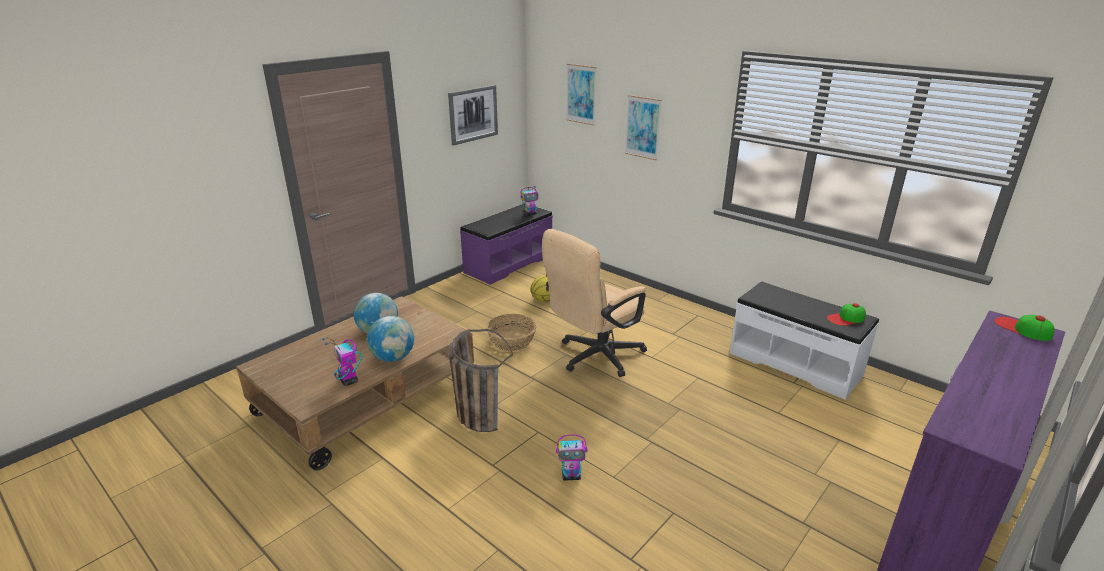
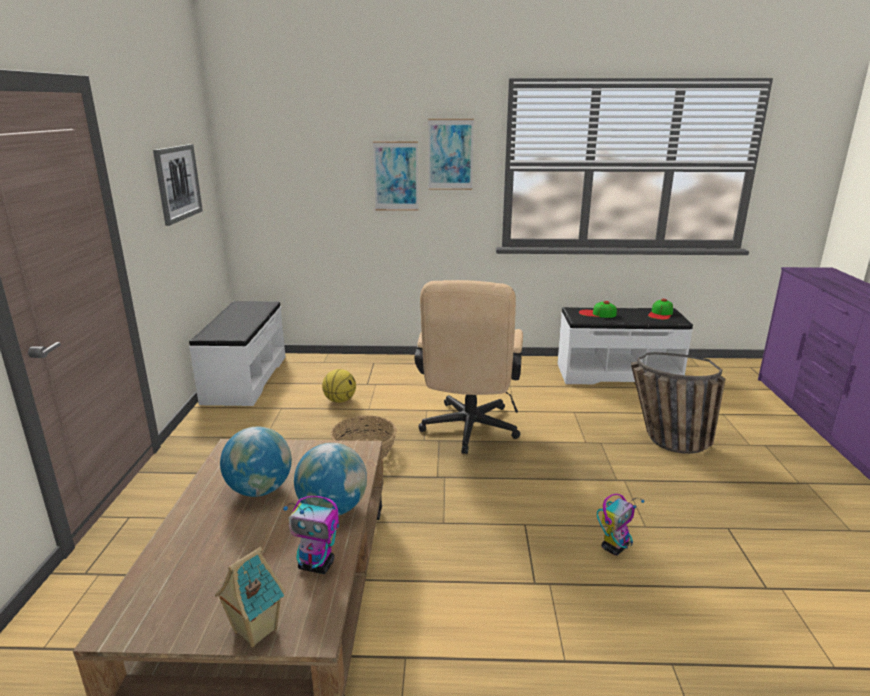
camera: 40 degrees left, 5 degrees down
basket [448,329,513,432] -> basket moved to [631,352,726,454]
purple bench [460,204,553,285] -> white bench [189,301,286,406]
toy robot [521,186,538,216] -> none
picture [566,63,597,125] -> picture moved to [428,119,474,190]
cap [994,315,1055,341] -> cap moved to [579,301,617,318]
none -> toy house [215,547,286,647]

